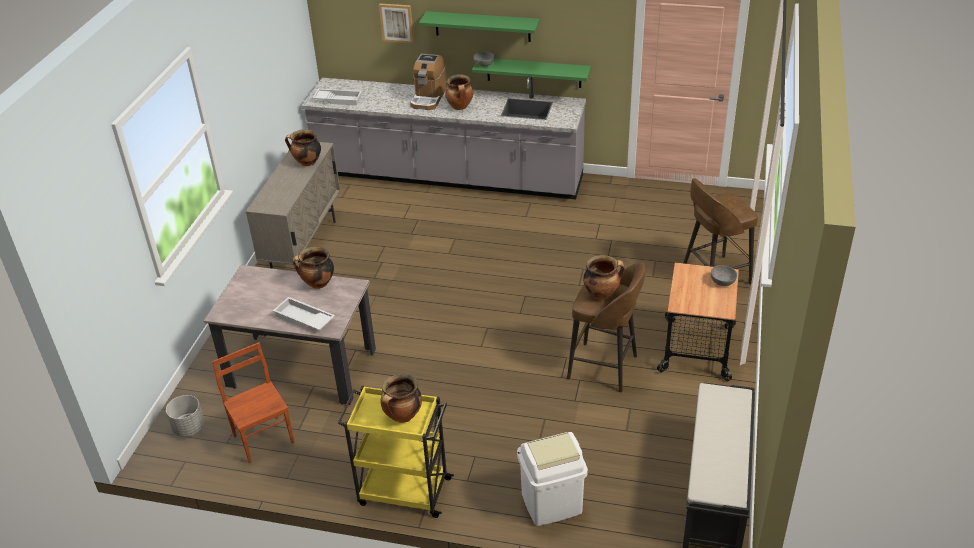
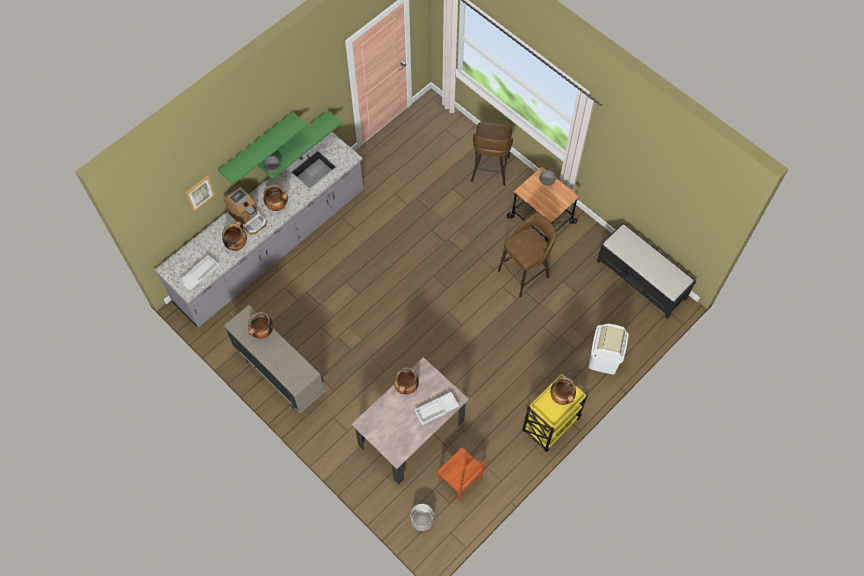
camera: 60 degrees left, 25 degrees up
brown chair [212,342,294,463] -> brown chair turned 135 degrees counterclockwise [438,447,487,501]
cooking pot [583,255,625,300] -> cooking pot moved to [222,221,247,251]

